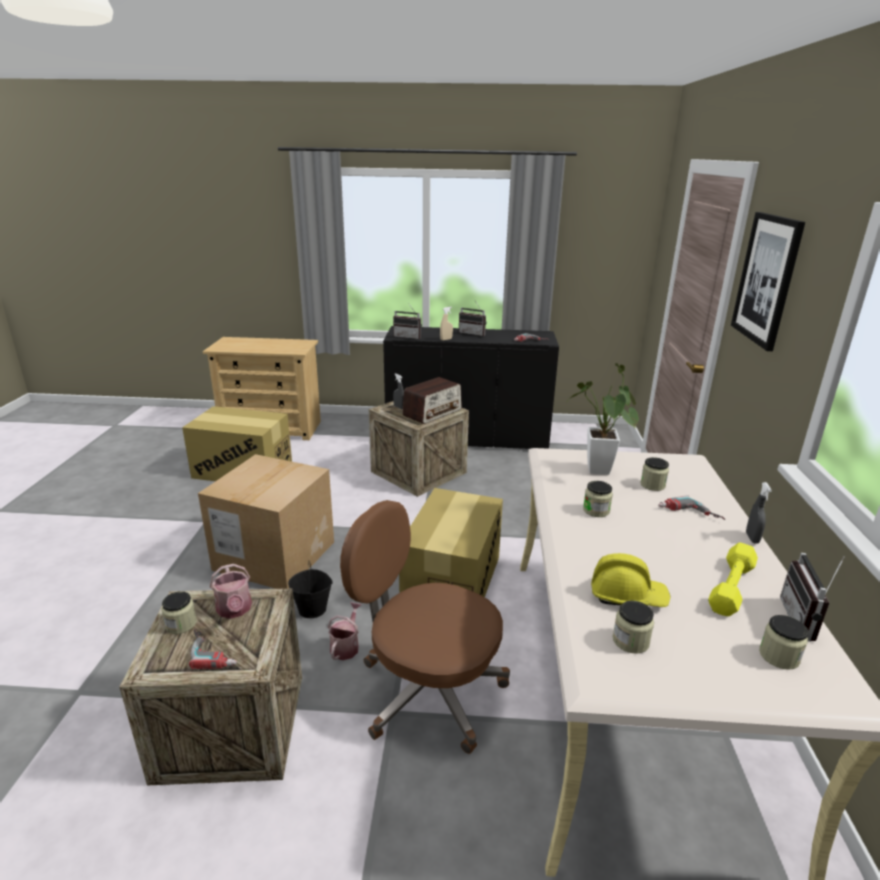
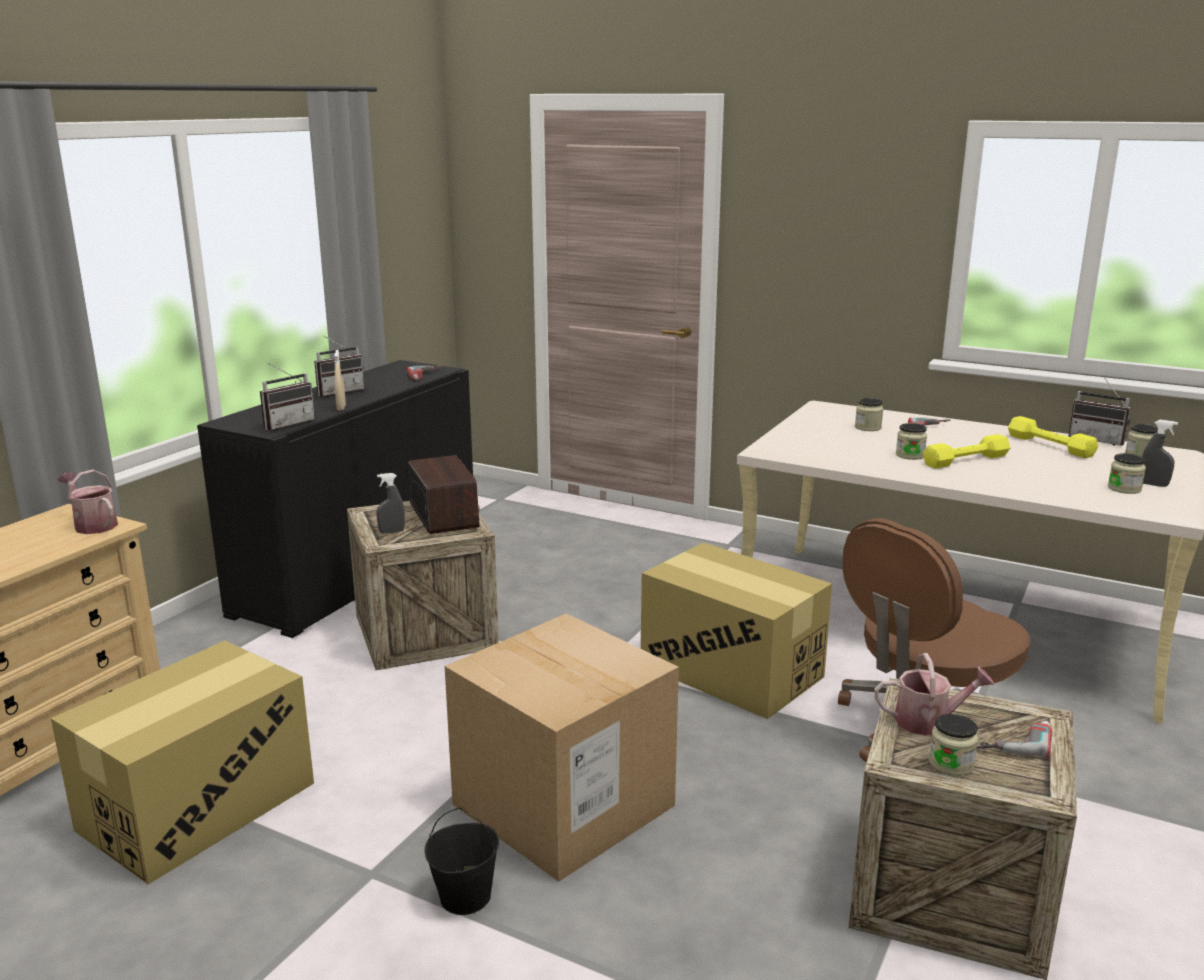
camera: 65 degrees left, 5 degrees down
black bucket [288,561,333,618] -> black bucket moved to [425,808,499,915]
watering can [328,602,362,660] -> watering can moved to [58,469,118,534]
potted plant [566,363,638,475] -> none
yellow hard hat [591,553,670,607] -> none
picture [731,212,805,351] -> none
grey spray bottle [746,482,772,544] -> grey spray bottle moved to [1142,420,1178,487]
none -> yellow dumbbell [923,434,1010,468]

